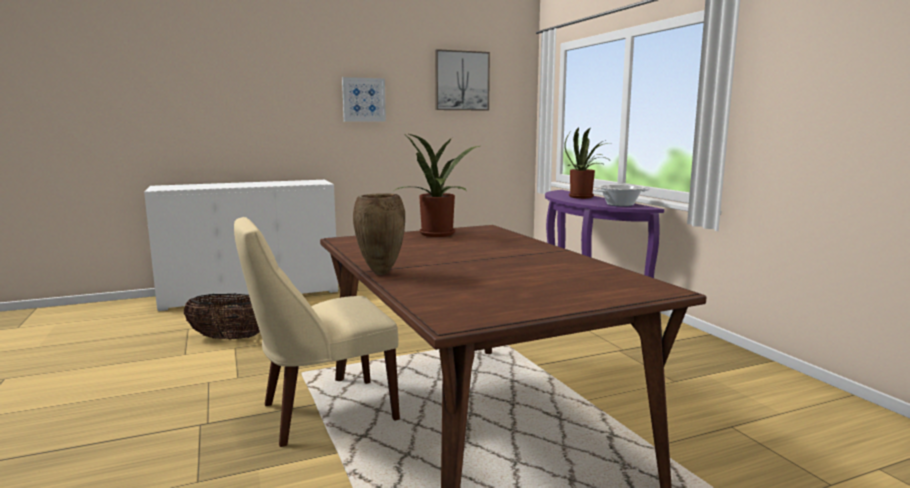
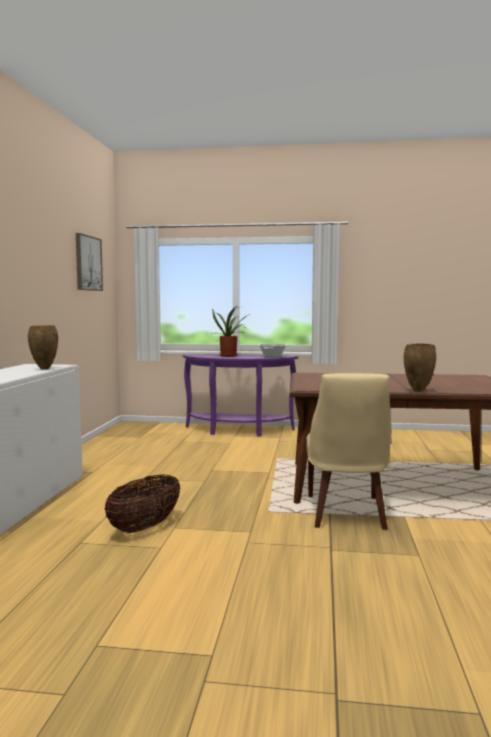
camera: 60 degrees left, 5 degrees down
picture [342,77,386,122] -> none
potted plant [395,134,480,237] -> none
none -> brown vase [28,325,58,369]

